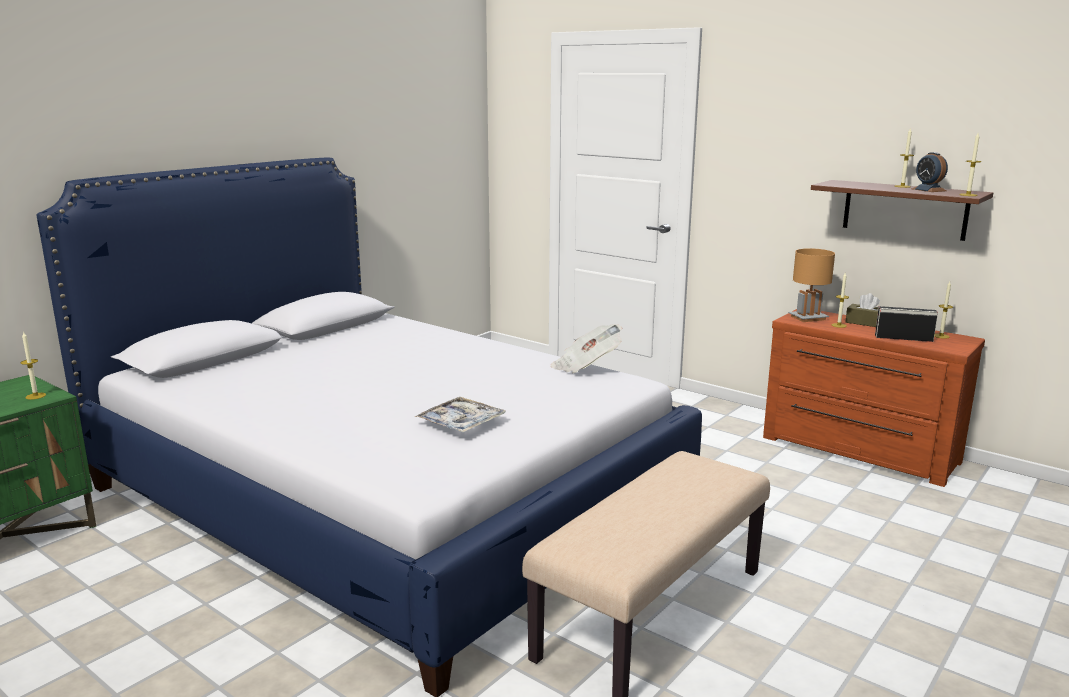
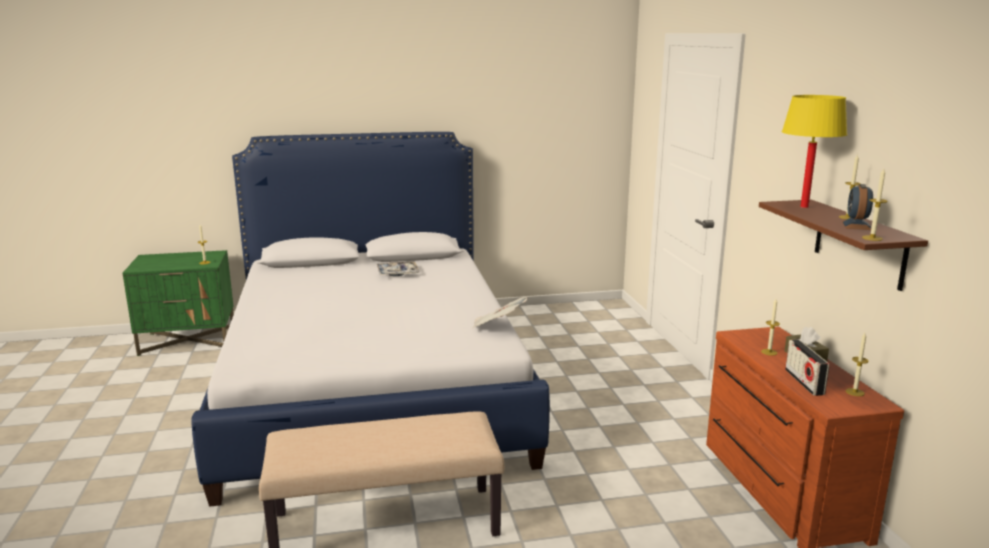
camera: 40 degrees right, 0 degrees up
tray [415,397,506,433] -> tray moved to [377,261,419,276]
brown table lamp [788,248,835,322] -> none
radio [875,306,938,342] -> radio turned 150 degrees counterclockwise [785,340,829,396]
none -> yellow table lamp [782,95,848,208]

